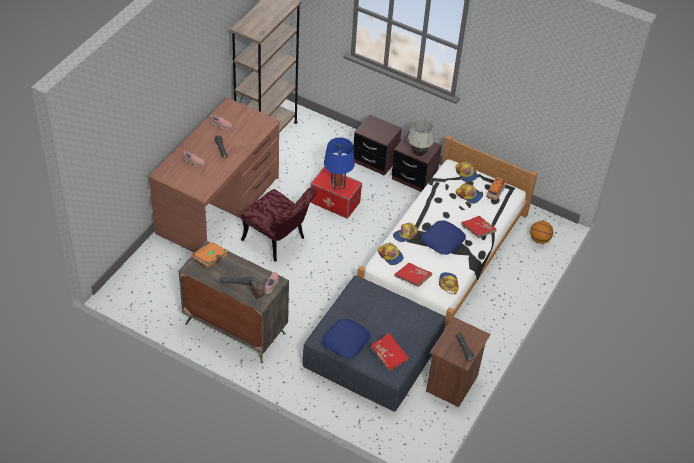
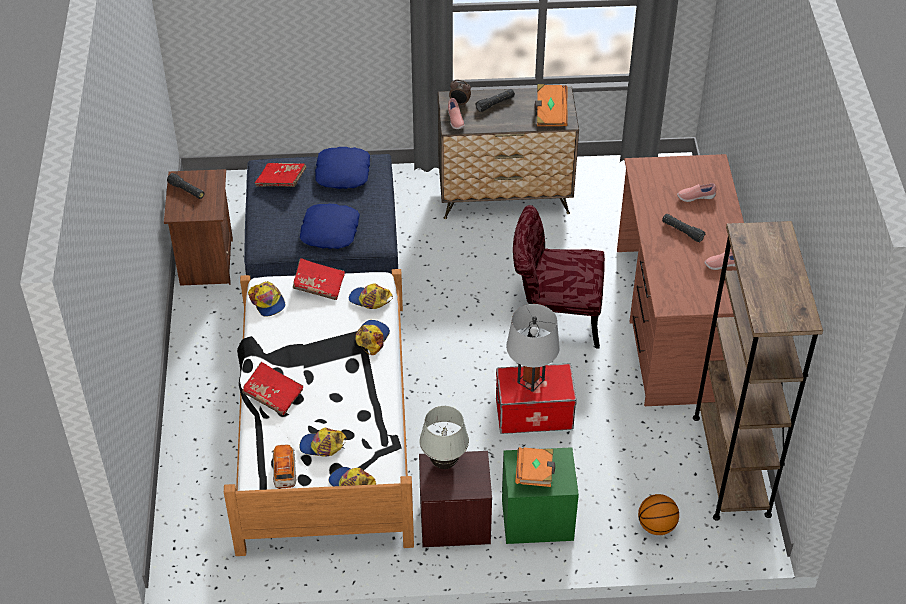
camera: 150 degrees right, 0 degrees up
blue table lamp [324,137,355,190] -> grey table lamp [506,304,560,392]
brown nightstand [353,114,402,176] -> green nightstand [502,447,579,544]
blue pillow [421,221,466,255] -> blue pillow moved to [300,203,360,249]
basketball [530,221,553,244] -> basketball moved to [638,494,679,535]
none -> orange book [515,447,555,487]

